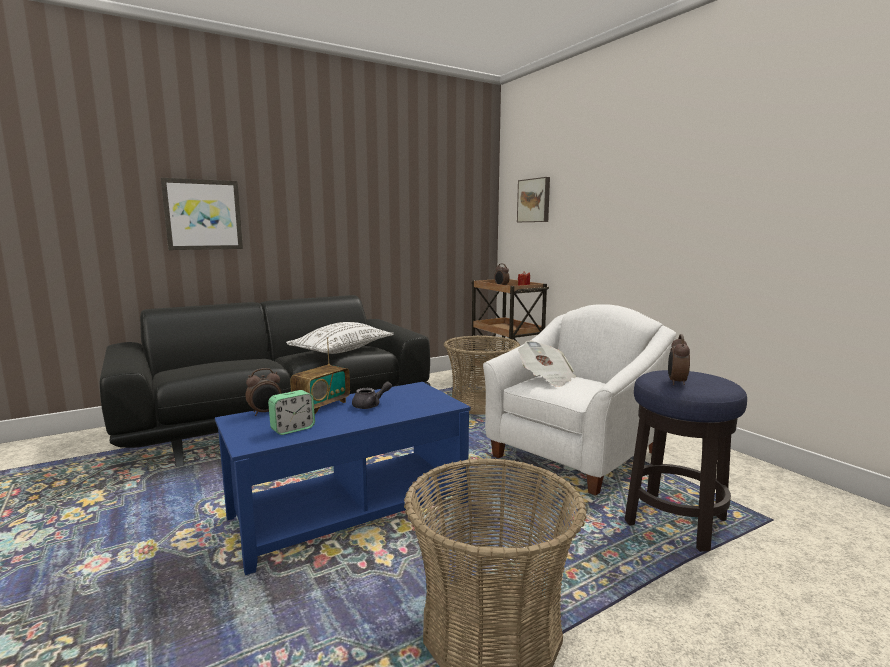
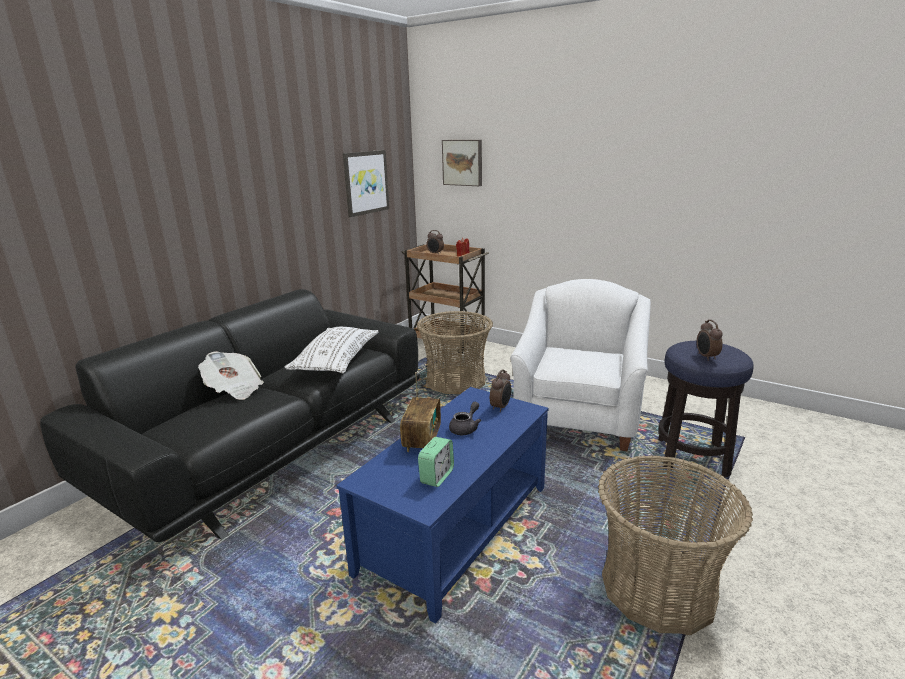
camera: 25 degrees left, 10 degrees up
picture [161,178,243,250] -> picture moved to [343,150,389,217]
alarm clock [245,368,282,416] -> alarm clock moved to [490,369,511,412]
newspaper [518,341,576,387] -> newspaper moved to [198,351,264,400]

